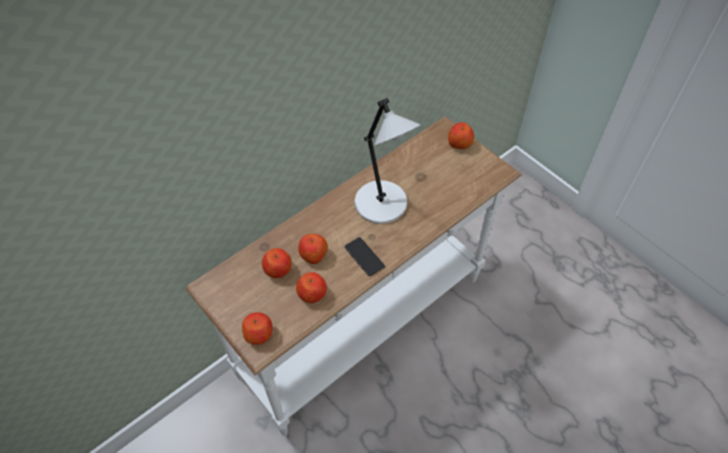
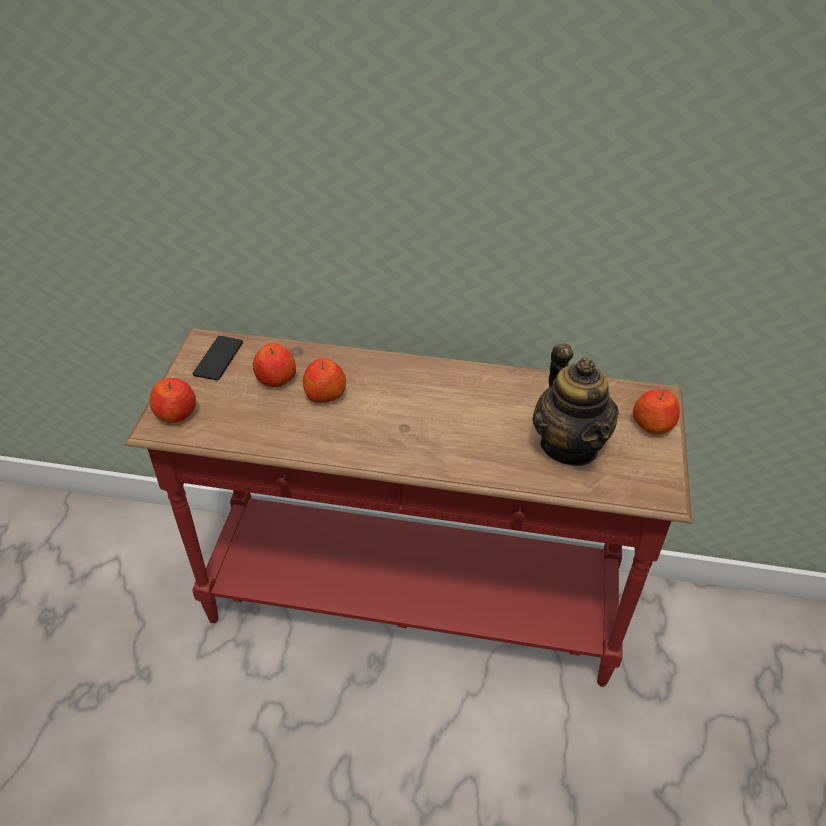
camera: 50 degrees right, 10 degrees down
white console table [186,117,521,436] -> red console table [125,328,692,687]
apple [296,272,327,303] -> none
phone [344,237,385,276] -> phone moved to [193,336,243,380]
grey table lamp [355,98,421,224] -> none
none -> teapot [533,344,619,466]

